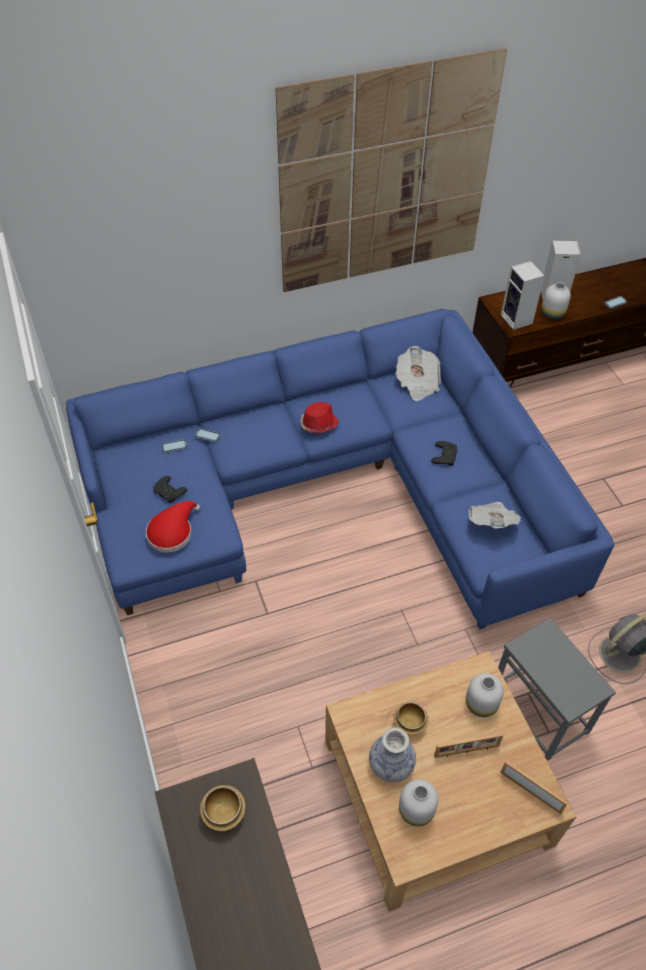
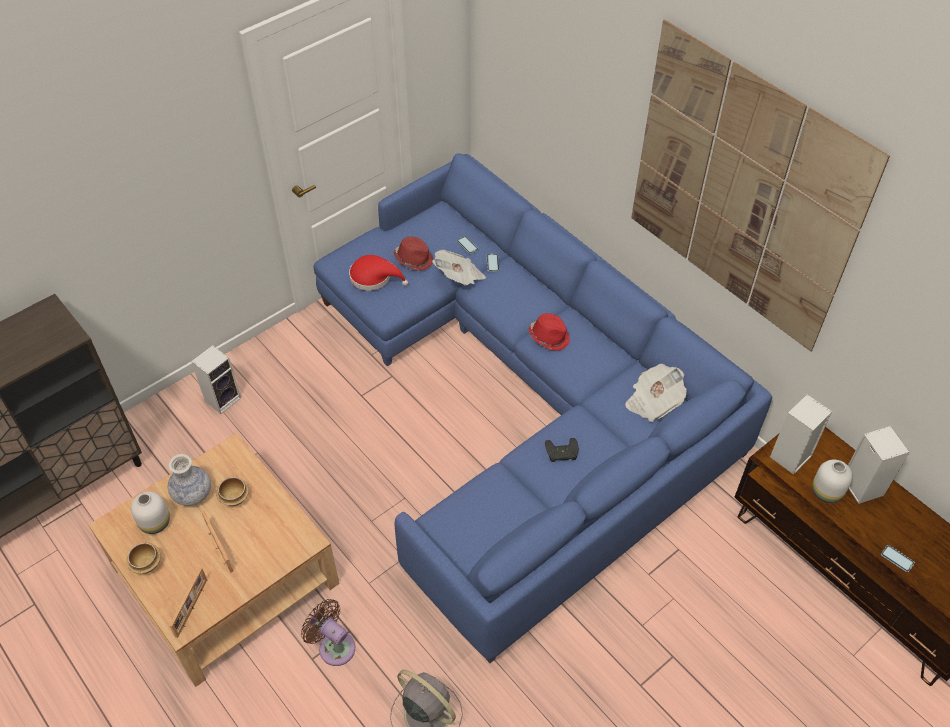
camera: 70 degrees right, 0 degrees up
black game controller [153,476,187,503] -> red hat [394,237,433,271]
bowl [200,785,245,831] -> bowl moved to [127,543,161,574]
white vase [466,673,504,717] -> none
newspaper [469,502,521,529] -> newspaper moved to [432,250,486,285]
grey side table [498,618,616,761] -> brown fan [301,599,355,666]
none -> speaker [191,345,241,414]

